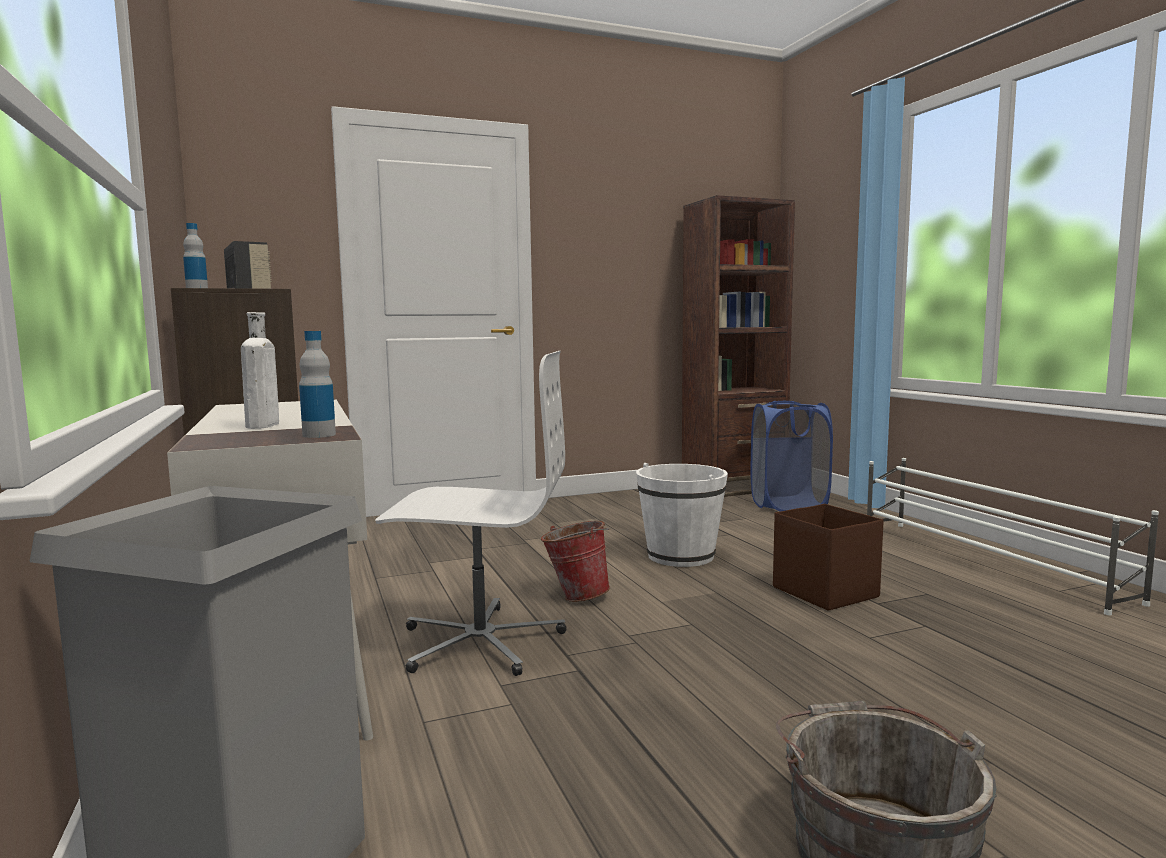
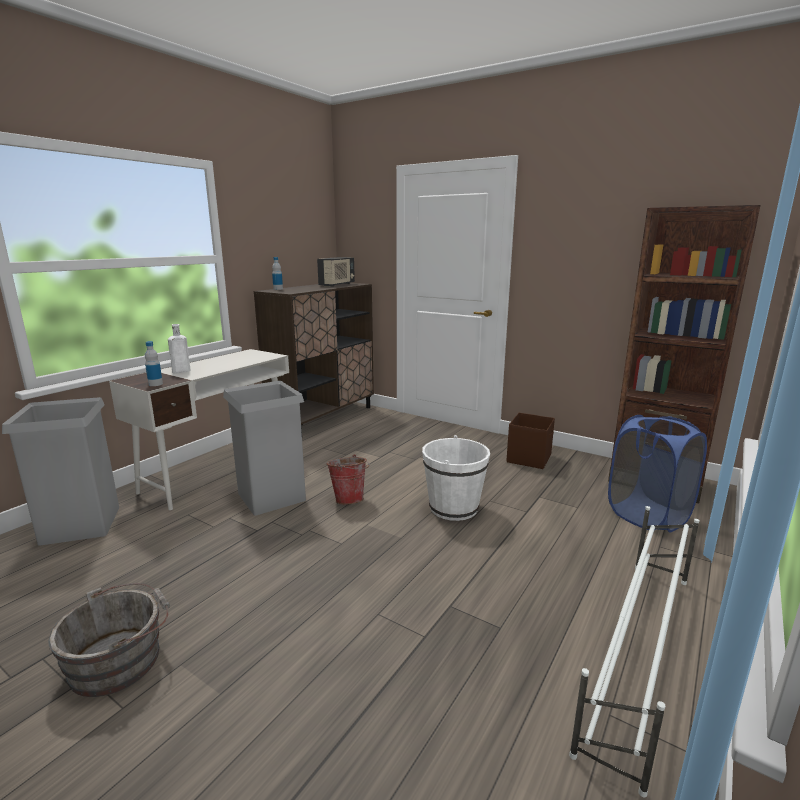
camera: 55 degrees right, 10 degrees up
white office chair [375,351,566,676] -> grey trash can [223,381,306,516]
brown storage box [773,504,884,611] -> brown storage box moved to [506,413,555,469]

